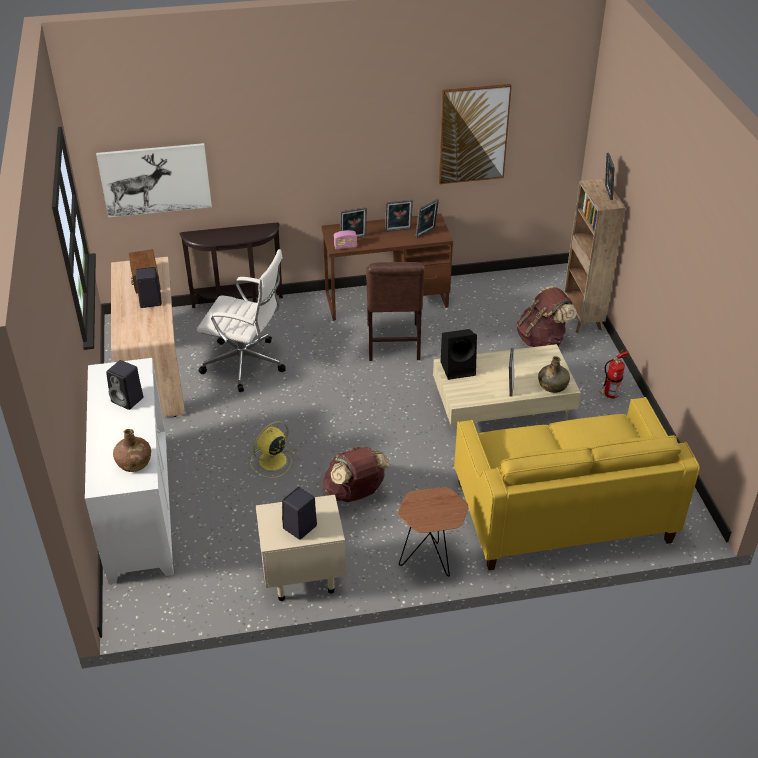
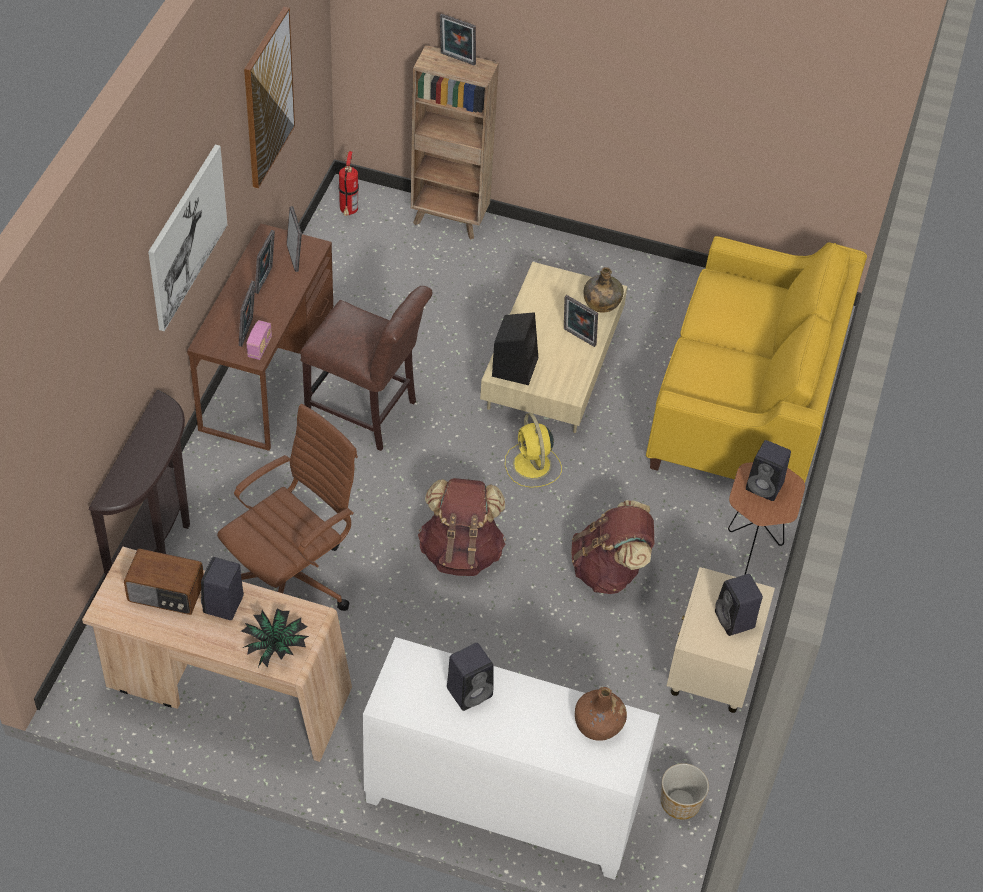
camera: 65 degrees left, 10 degrees up
picture [96,143,212,217] -> picture moved to [148,145,227,331]
white office chair [197,249,286,392] -> brown office chair [217,404,358,611]
yellow fan [250,421,296,478] -> yellow fan moved to [505,413,562,488]
brown backpack [517,286,577,347] -> brown backpack moved to [418,478,506,576]
fire extinguisher [599,349,629,399] -> fire extinguisher moved to [339,151,359,216]
none -> potted plant [241,609,309,668]
none -> planter [661,763,709,820]
none -> black speaker [746,440,791,501]

